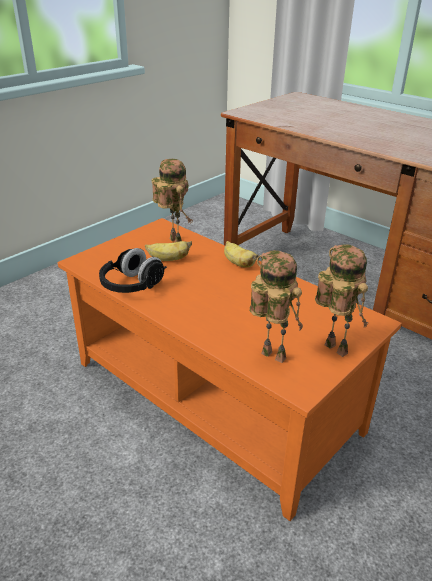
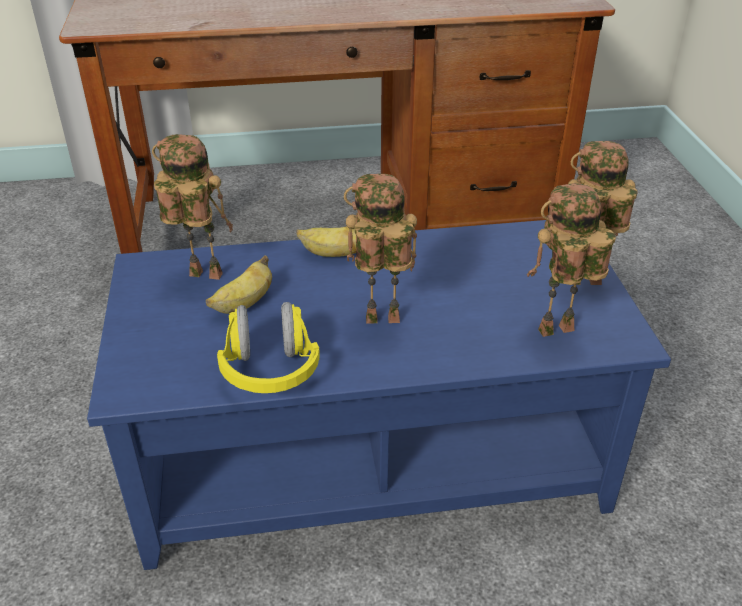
camera: 50 degrees left, 5 degrees up
orange coffee table [58,218,402,521] -> blue coffee table [87,220,671,570]
black headphones [99,248,167,293] -> yellow headphones [217,302,320,393]
none -> toy robot [344,174,417,323]

